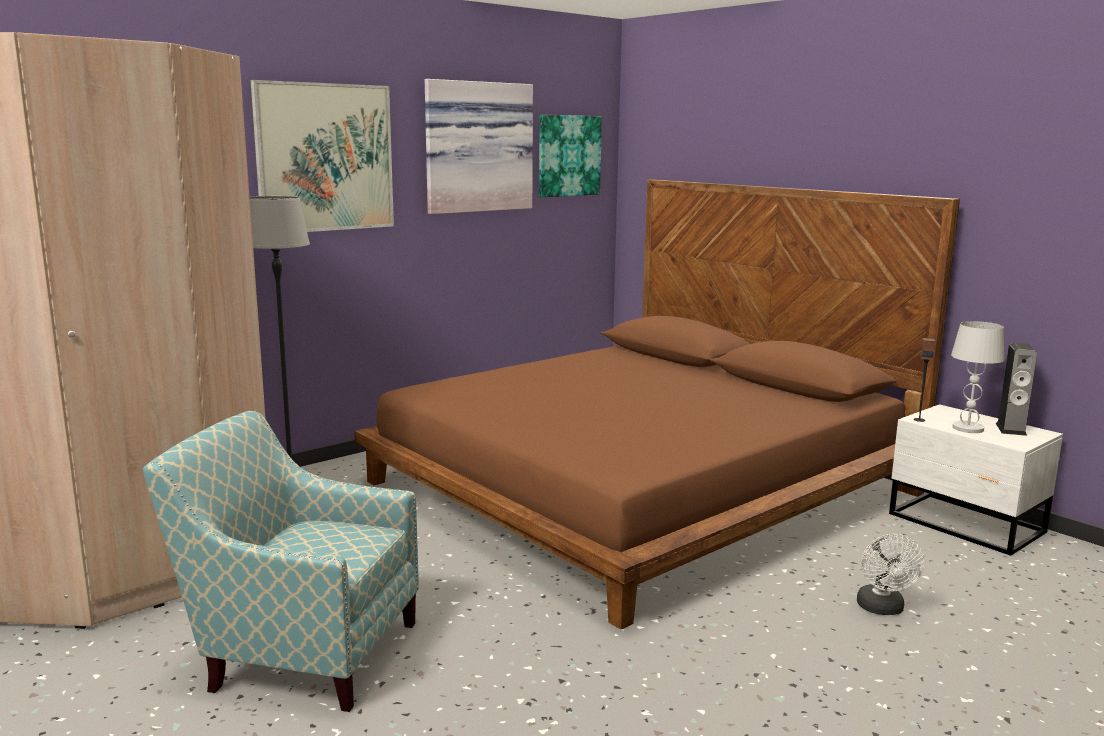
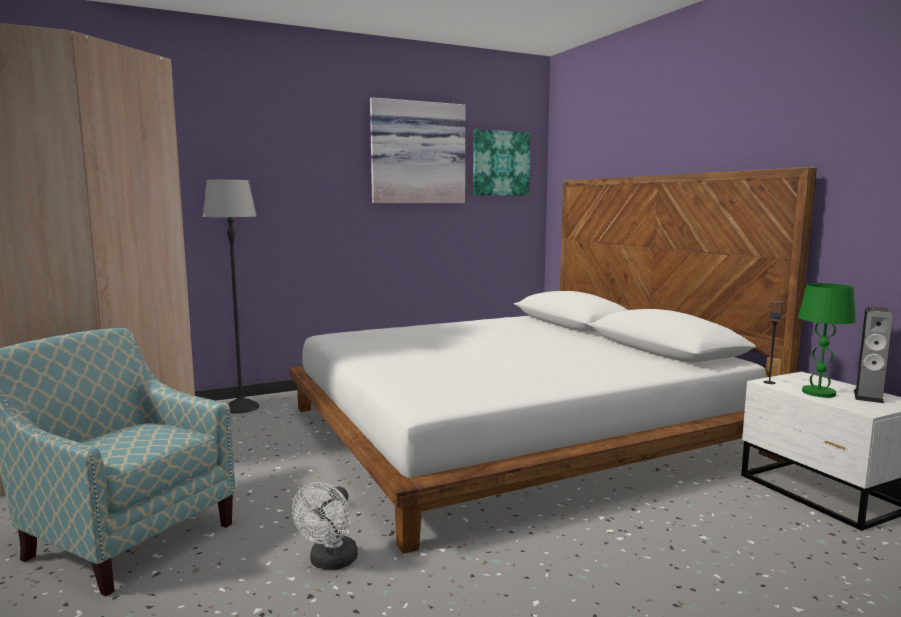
camera: 15 degrees right, 5 degrees down
picture [251,80,394,232] -> none
brown bed [354,179,960,630] -> white bed [289,167,817,554]
white fan [857,534,924,615] -> white fan moved to [292,482,358,570]
white table lamp [951,321,1004,433] -> green table lamp [798,283,856,398]

